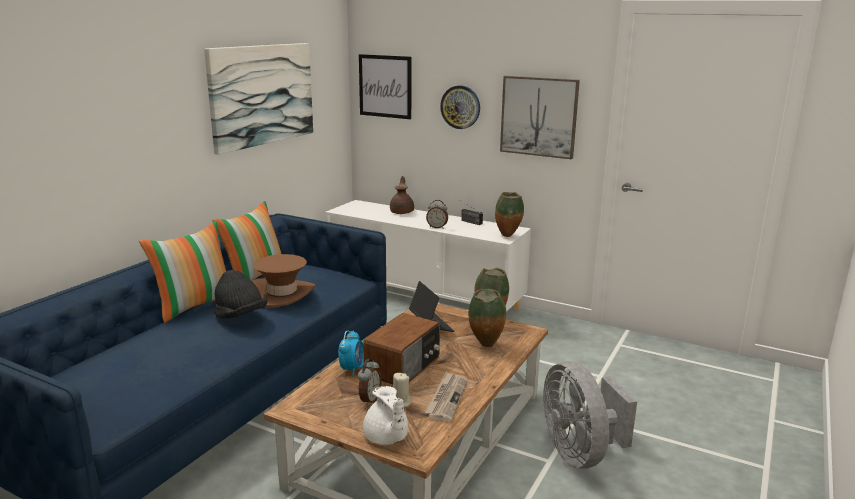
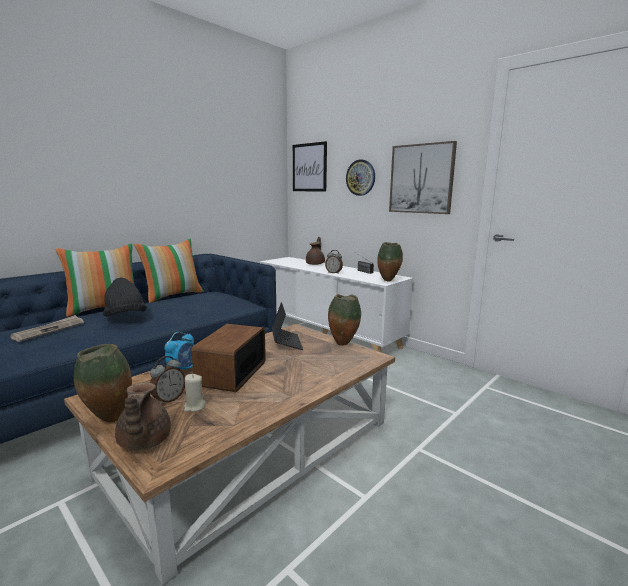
camera: 15 degrees right, 5 degrees down
picture [204,43,313,155] -> none
brown hat [252,254,315,307] -> none
radio [363,313,440,384] -> radio turned 150 degrees clockwise [191,324,266,392]
white teapot [363,386,408,445] -> brown teapot [115,383,171,450]
newspaper [424,372,468,422] -> newspaper moved to [10,315,84,342]
vase [468,289,506,347] -> vase moved to [74,344,132,423]
grey fan [543,361,637,469] -> none

